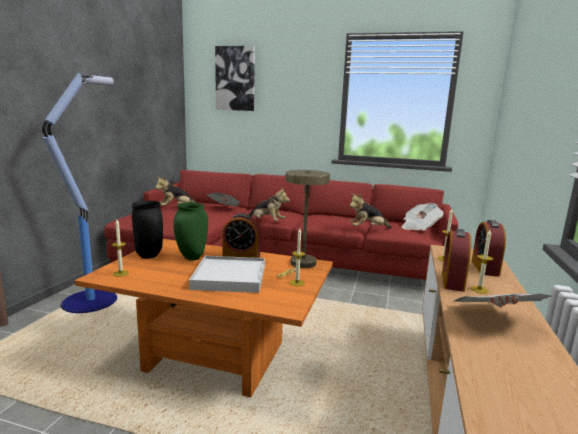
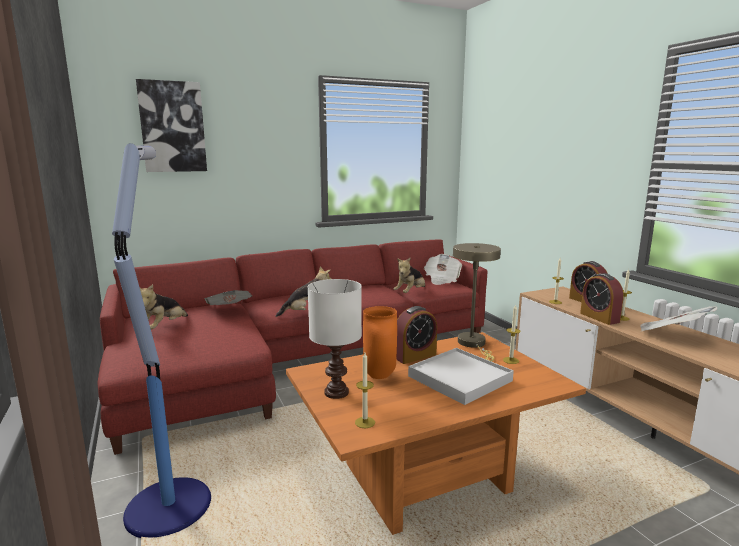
camera: 40 degrees left, 0 degrees up
black vase [132,201,163,259] -> white table lamp [308,279,362,399]
green vase [173,202,208,260] -> orange vase [363,306,397,379]

